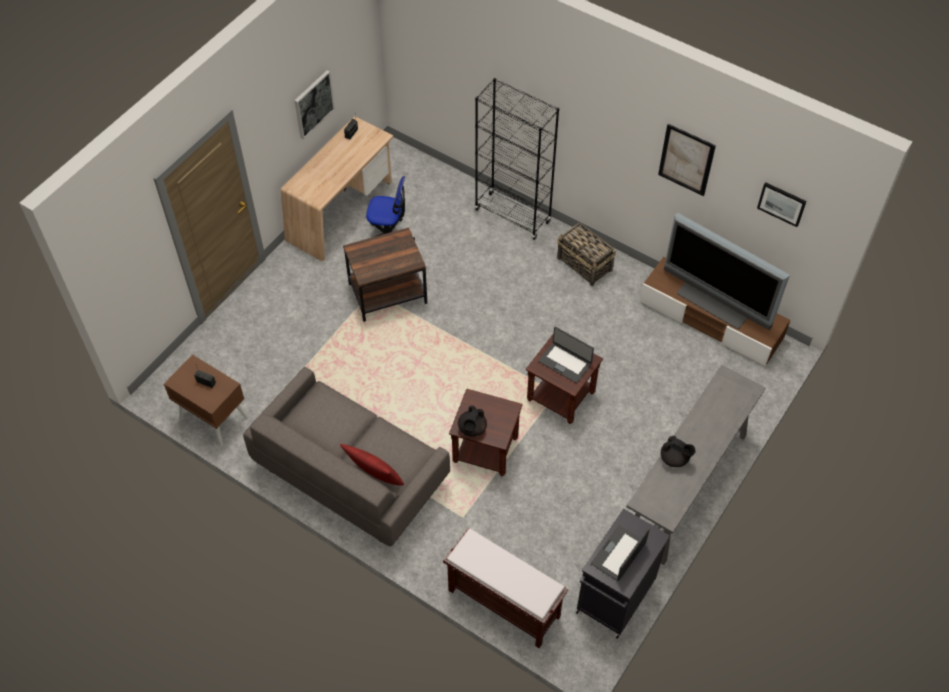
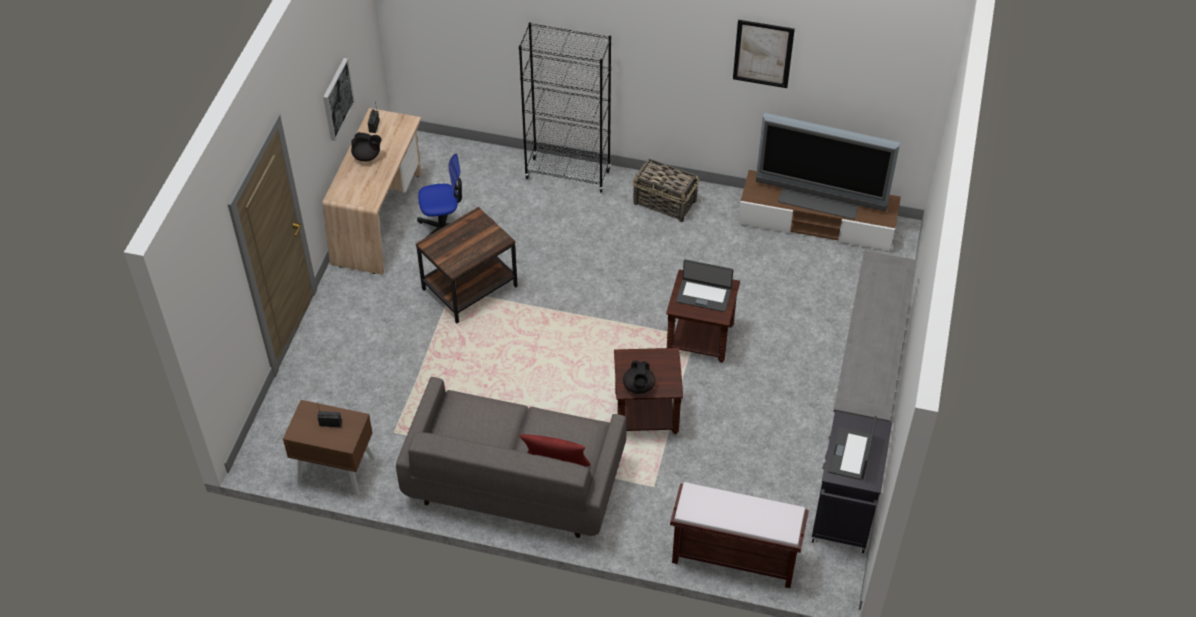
camera: 20 degrees left, 5 degrees down
black teapot [661,436,696,467] -> black teapot moved to [351,132,381,161]
picture [757,182,806,227] -> none

